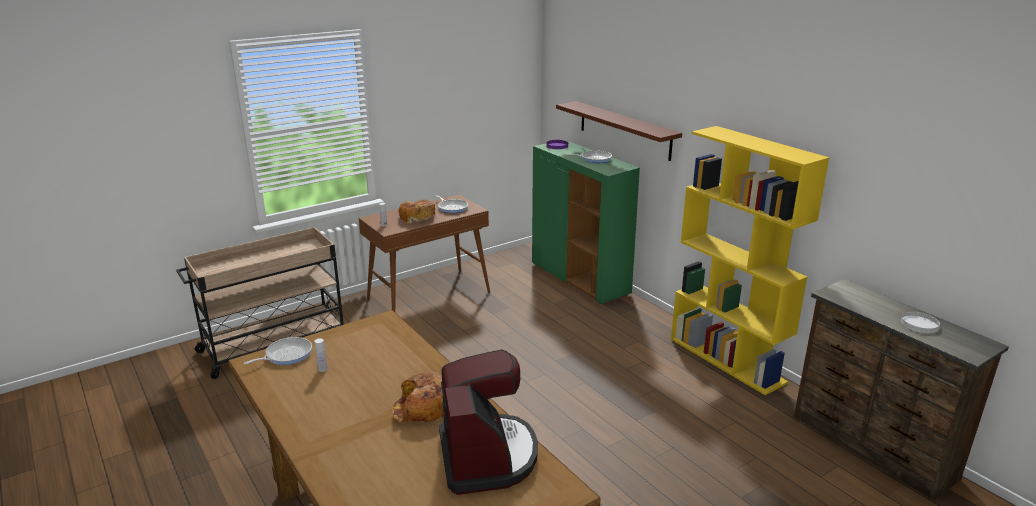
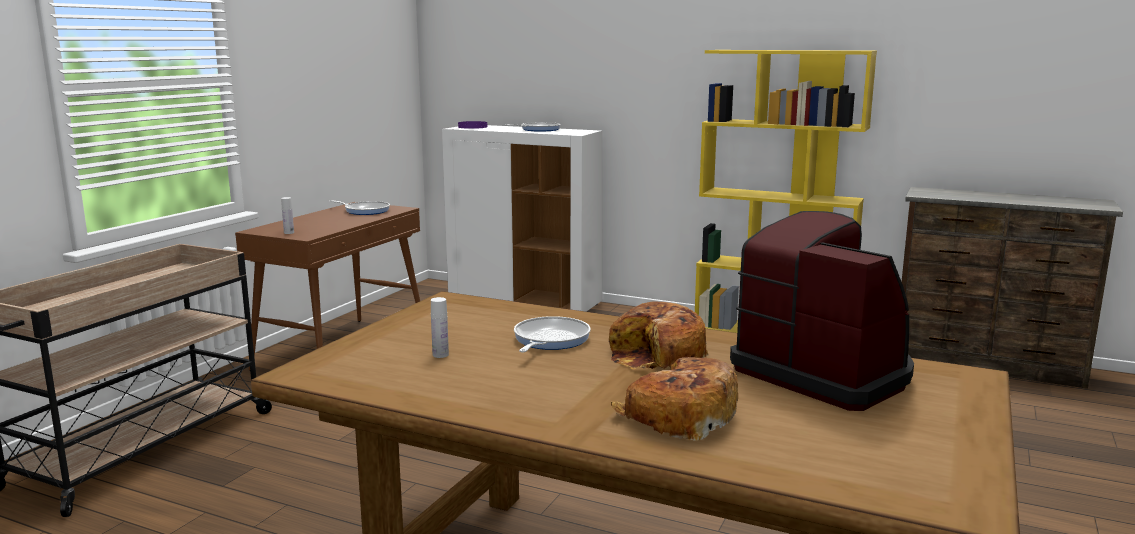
camera: 30 degrees left, 10 degrees down
frying pan [244,337,312,365] -> frying pan moved to [514,316,591,352]
bread [398,199,435,223] -> bread moved to [611,357,738,441]
green cabinet [532,140,640,304] -> white cabinet [442,125,602,312]
brown shelf [556,101,682,161] -> none
white plate [901,311,940,333] -> none

